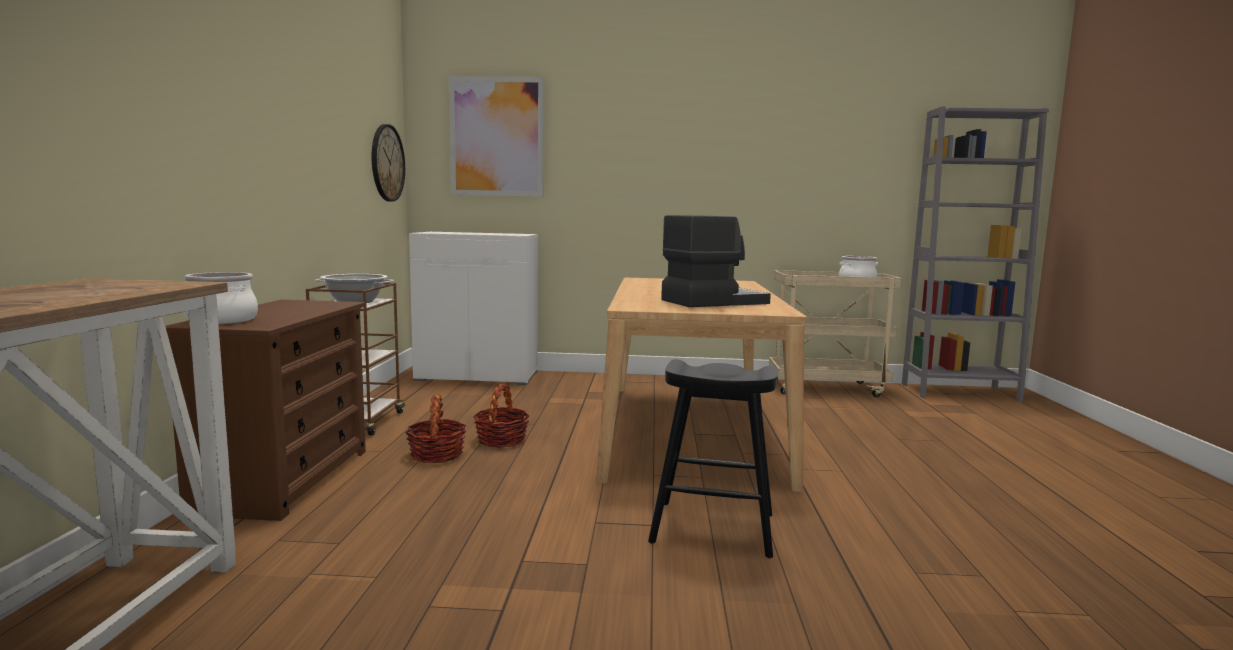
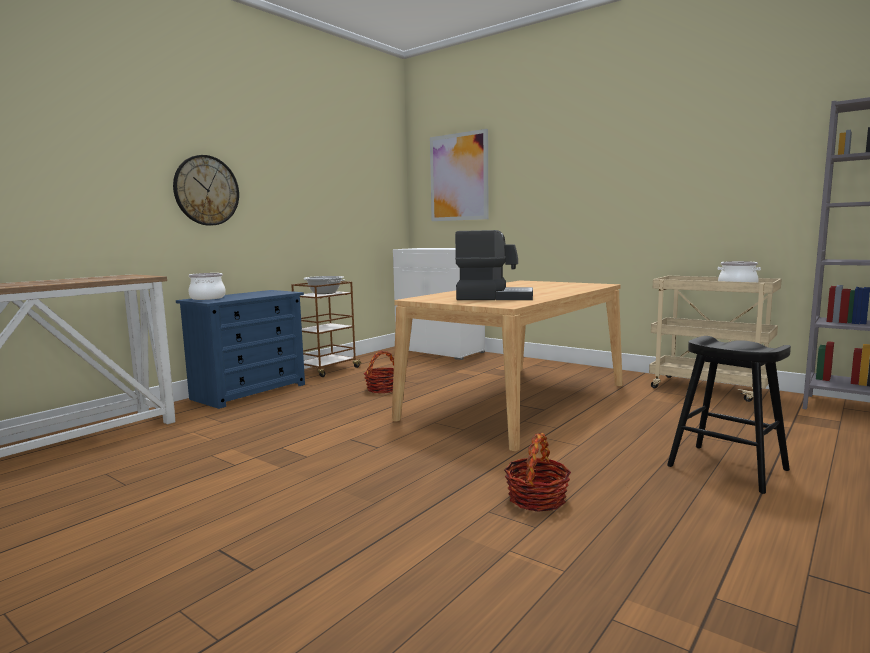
camera: 35 degrees right, 0 degrees up
brown dresser [165,300,366,521] -> blue dresser [176,290,305,409]
wall clock [372,124,405,202] -> wall clock moved to [173,155,239,226]
basket [405,395,466,463] -> basket moved to [504,433,571,512]
black stool [648,359,777,558] -> black stool moved to [667,336,791,494]

